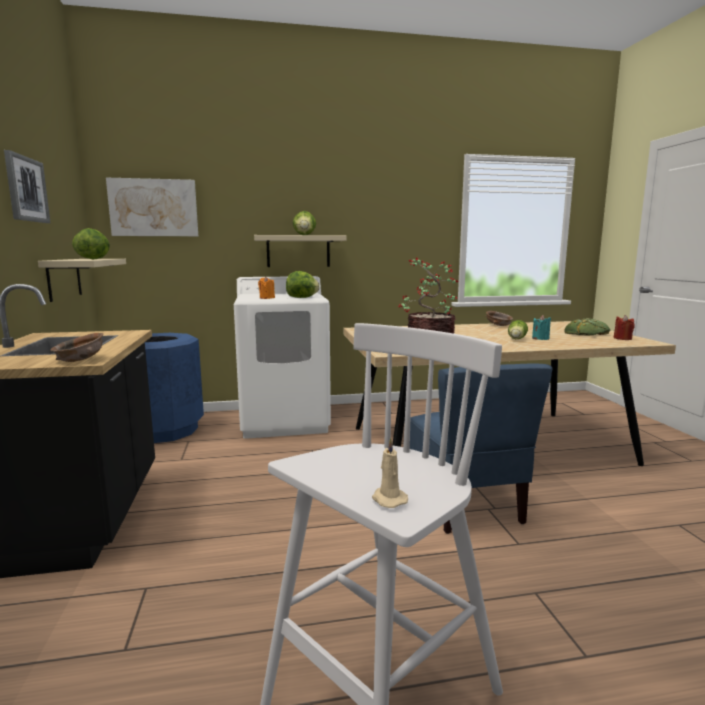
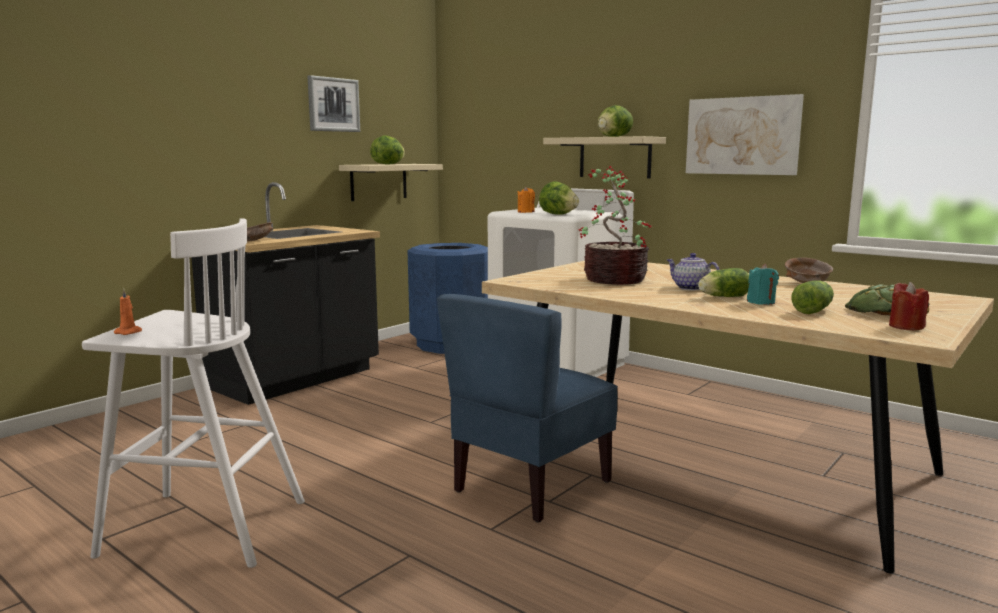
camera: 50 degrees right, 0 degrees up
picture [106,178,198,236] -> picture moved to [686,94,804,175]
beige candle [372,438,408,508] -> orange candle [114,288,142,335]
none -> teapot [667,253,720,290]
none -> lettuce [791,280,834,314]

